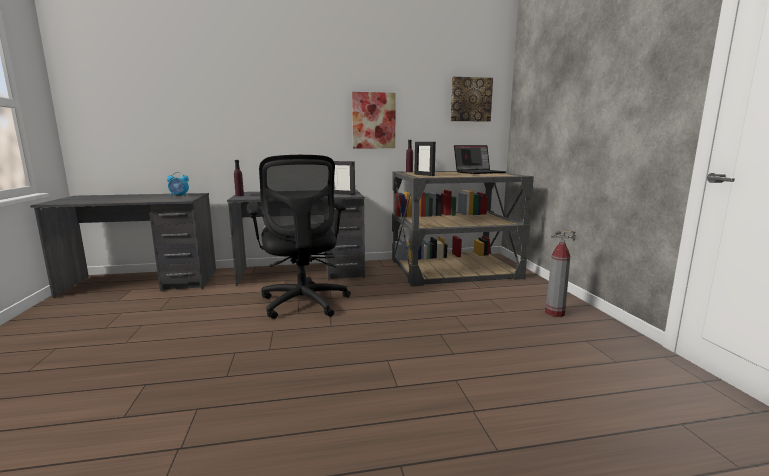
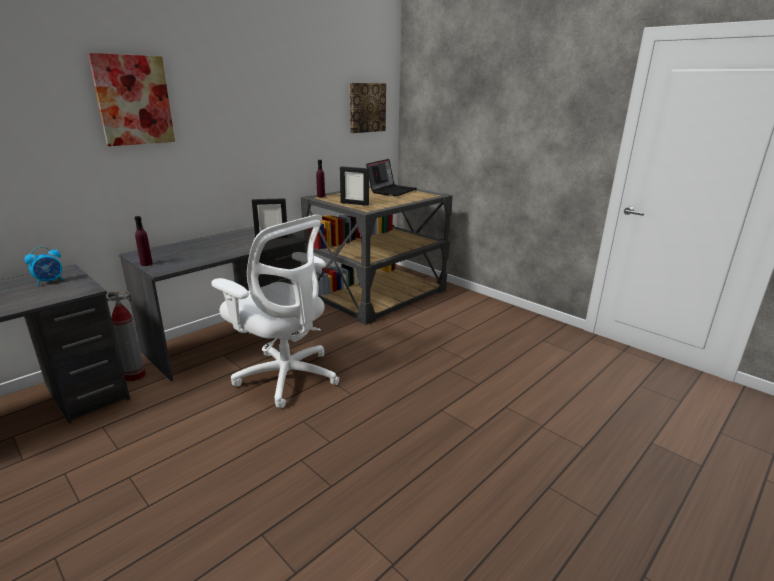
camera: 35 degrees left, 10 degrees up
black office chair [247,155,351,319] -> white office chair [212,215,339,408]
picture [352,92,396,148] -> picture moved to [88,53,175,146]
fire extinguisher [545,230,576,317] -> fire extinguisher moved to [107,292,146,381]

